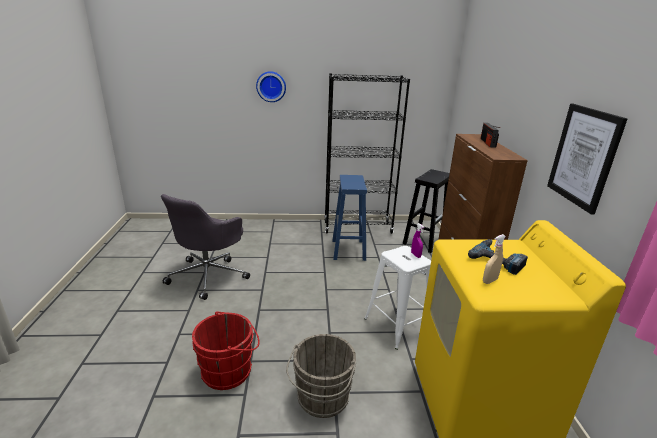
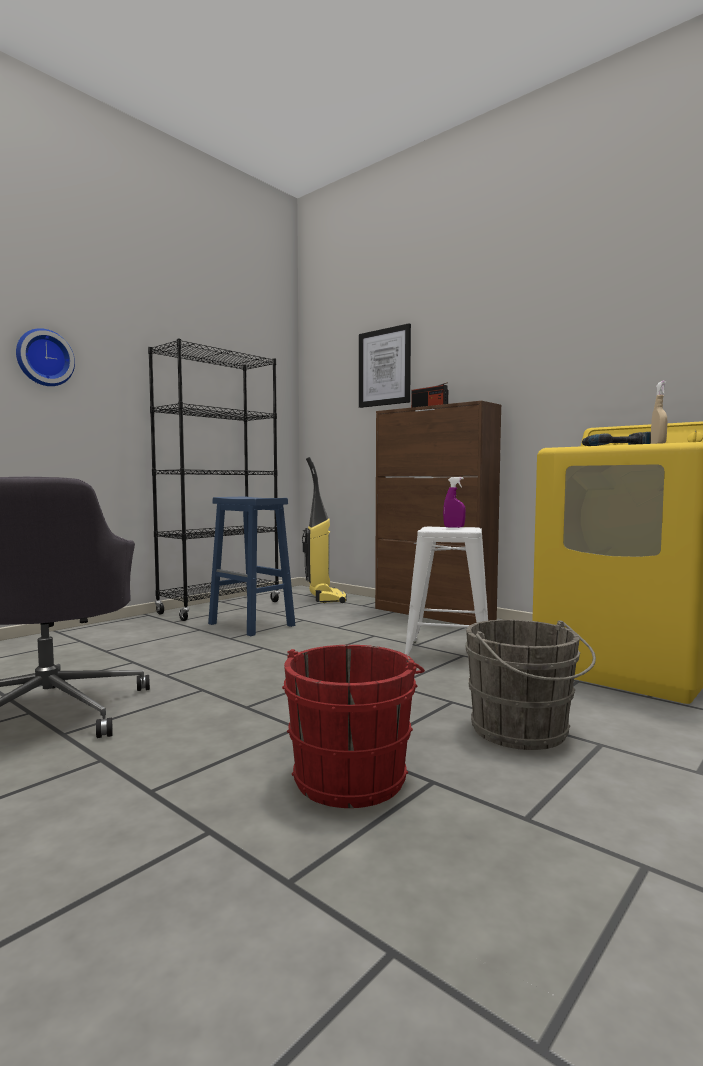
camera: 45 degrees left, 20 degrees down
black stool [403,169,450,253] -> vacuum cleaner [302,457,347,603]
picture [547,104,628,215] -> picture moved to [359,323,411,408]

